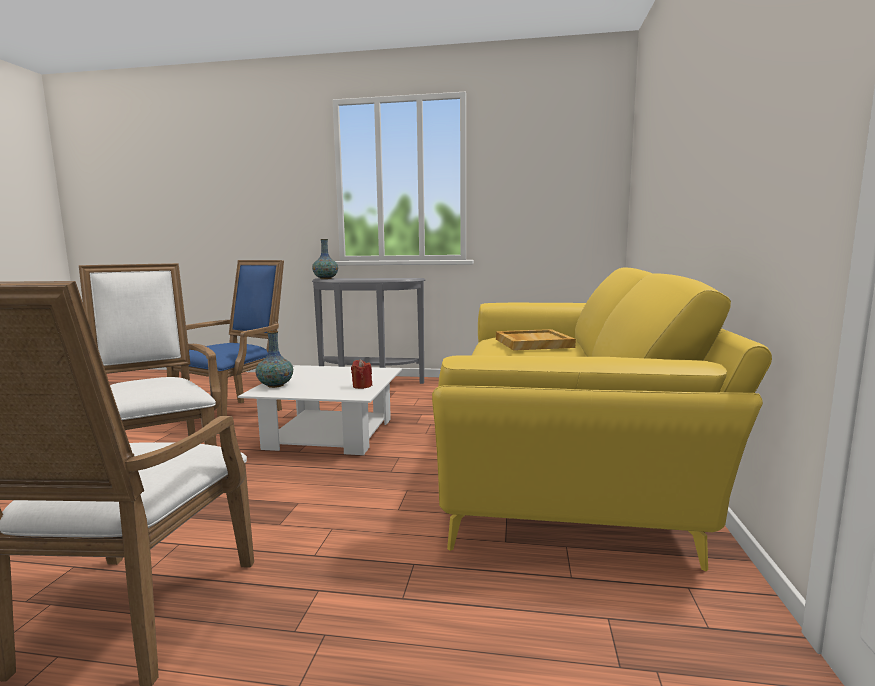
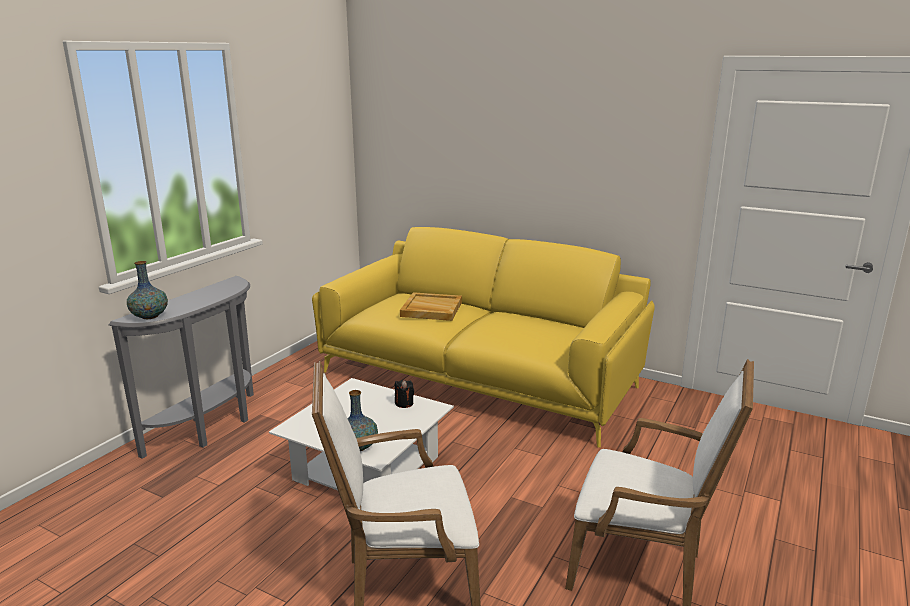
camera: 70 degrees left, 10 degrees up
blue armchair [167,260,284,434] -> none
red candle [351,359,372,389] -> black candle [395,380,414,408]

